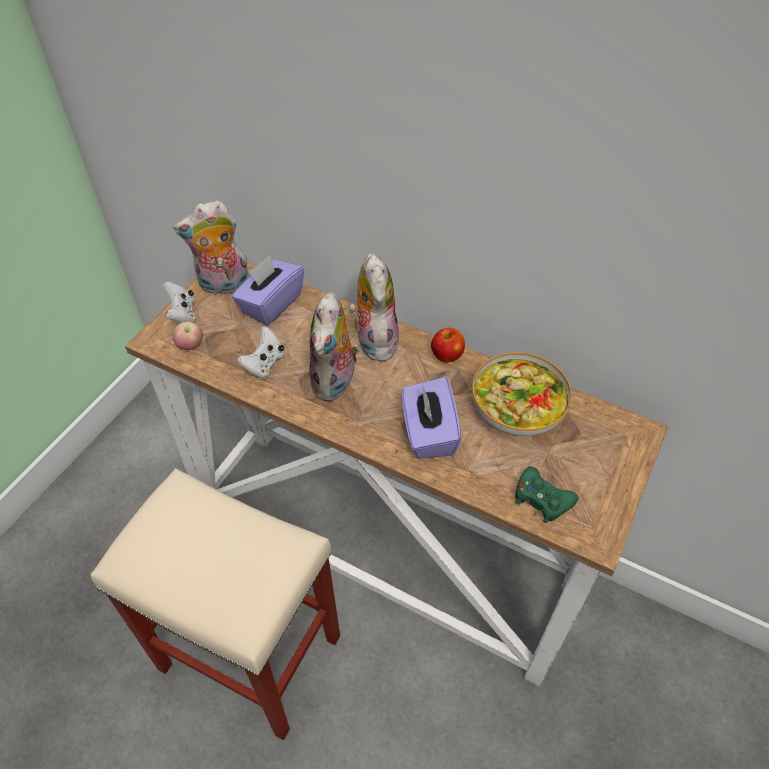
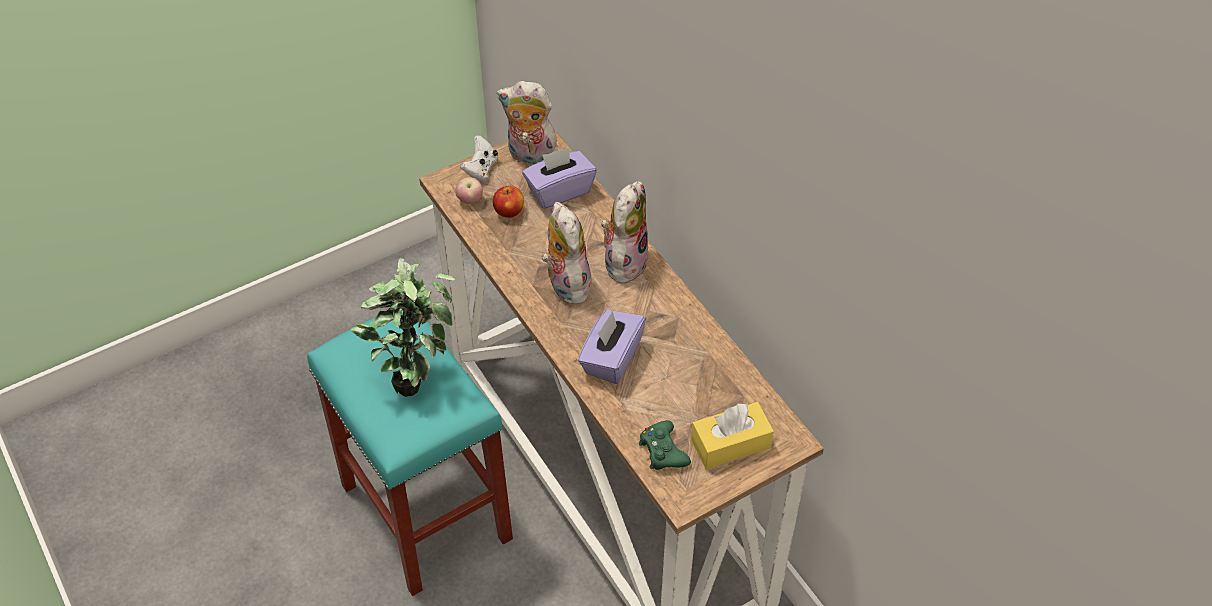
camera: 30 degrees right, 0 degrees up
beige stool [91,468,340,740] -> turquoise stool [307,310,513,596]
white game controller [236,326,285,379] -> none
plush toy [309,292,360,401] -> plush toy turned 120 degrees clockwise [541,202,591,304]
apple [431,328,465,362] -> apple moved to [493,186,524,218]
bowl [472,352,572,436] -> none
none -> potted plant [351,258,456,397]
none -> yellow tissue box [691,402,774,469]

